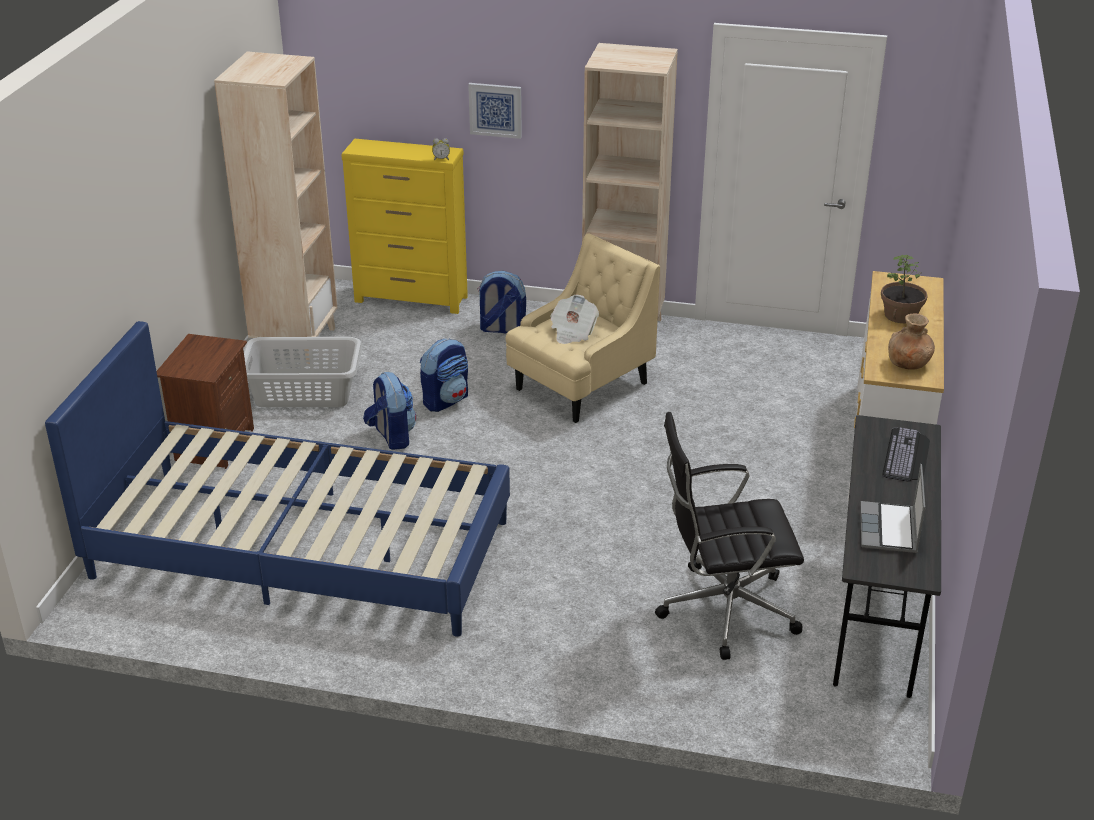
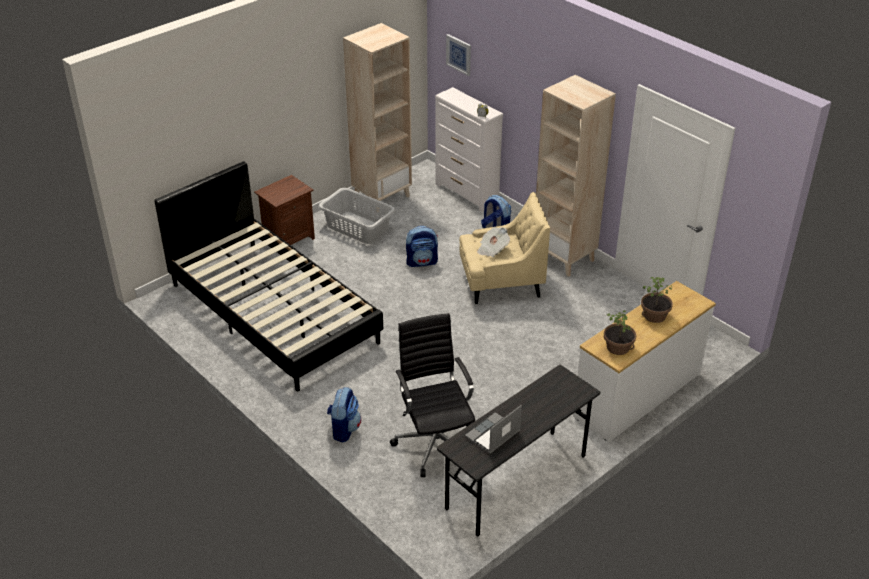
camera: 35 degrees right, 5 degrees up
blue bed [45,321,510,637] -> black bed [154,161,383,391]
yellow dresser [341,138,468,314] -> white dresser [435,87,503,213]
backpack [363,372,416,450] -> backpack moved to [327,387,361,443]
picture [468,83,522,139] -> picture moved to [446,34,471,76]
black office chair [655,412,804,660] -> black office chair turned 45 degrees clockwise [390,313,475,477]
keyboard [882,427,930,482] -> none
brown vase [888,313,935,370] -> potted plant [604,311,636,355]

